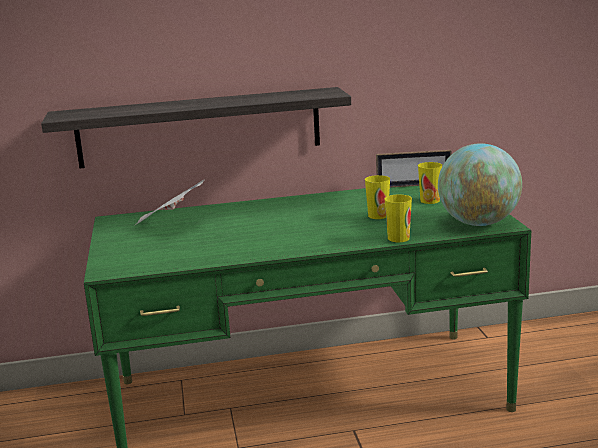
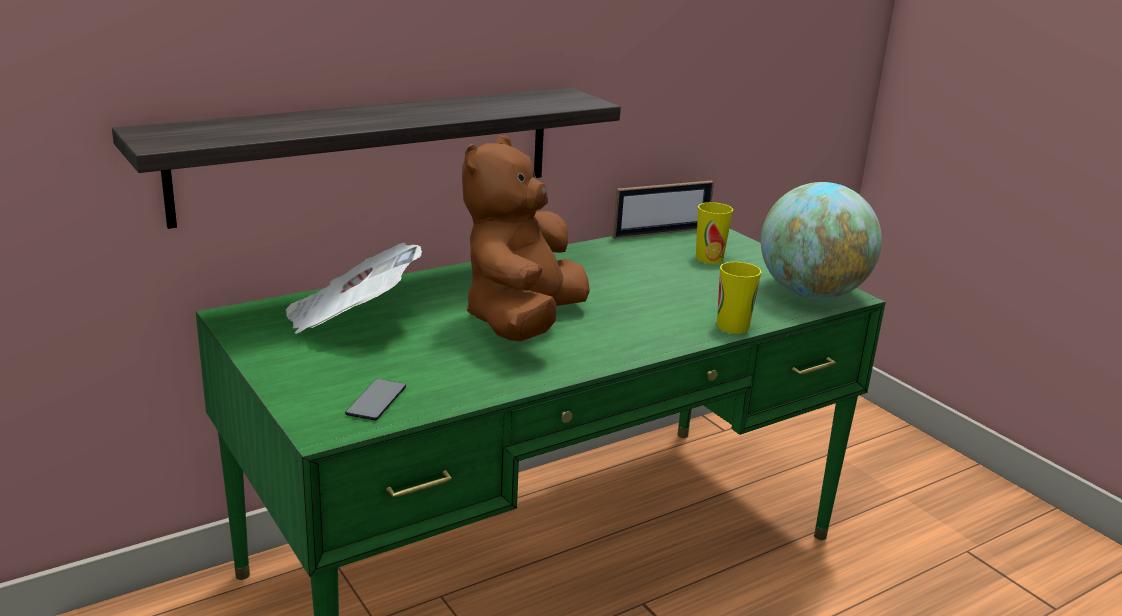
camera: 25 degrees left, 5 degrees up
cup [365,175,390,219] -> none
none -> phone [345,379,406,421]
none -> brown plush toy [462,135,590,342]

